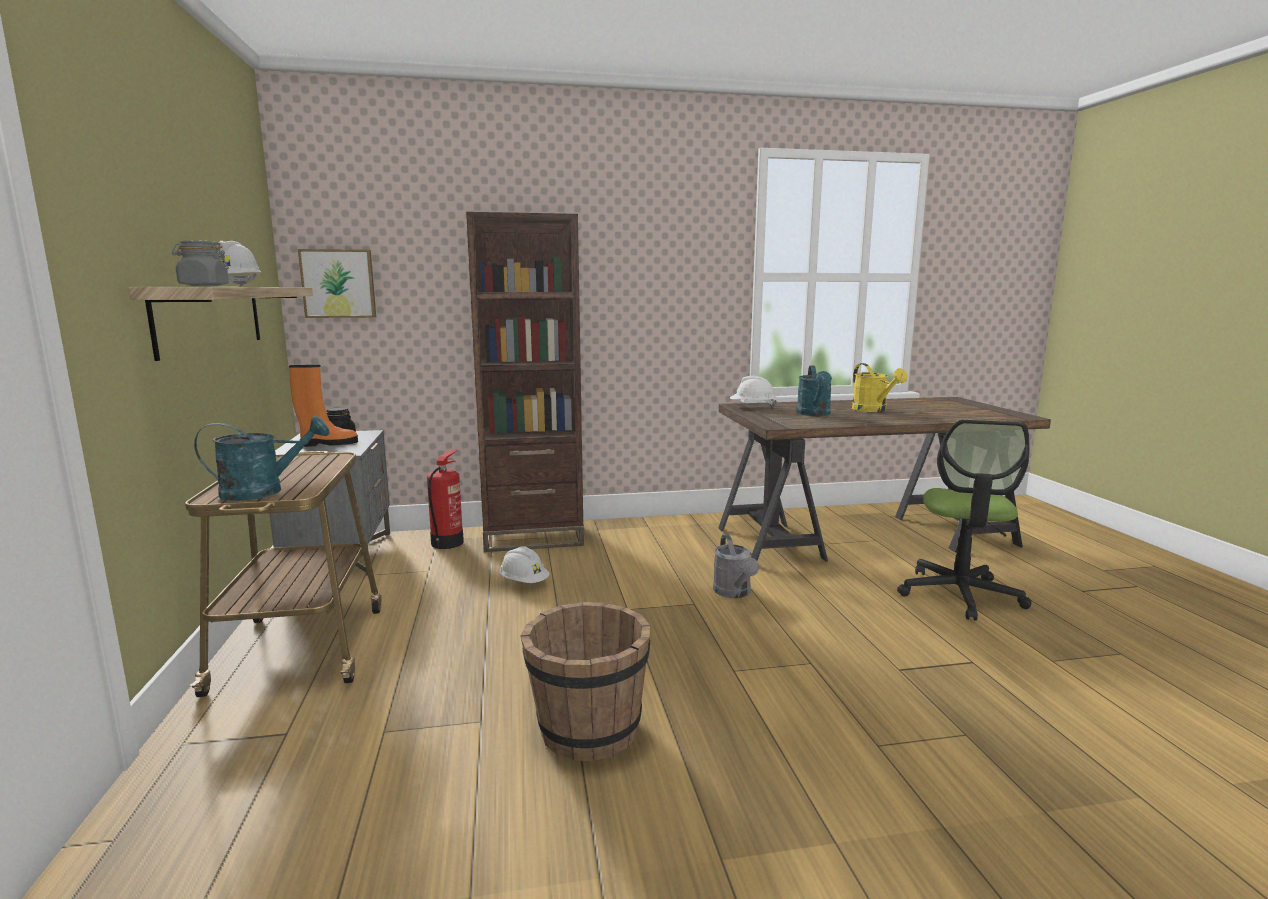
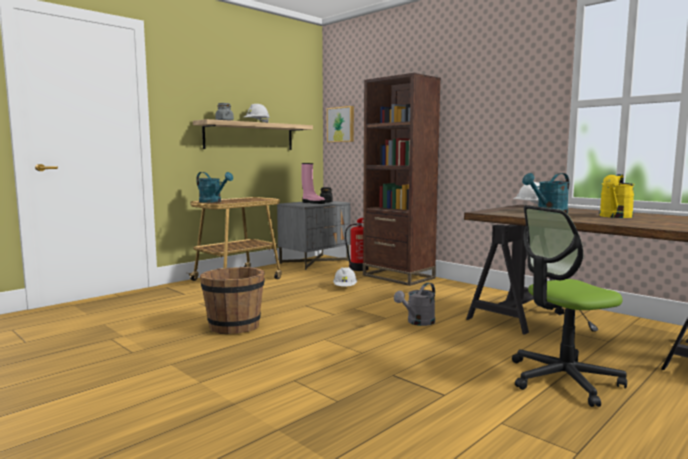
camera: 55 degrees right, 5 degrees down
orange boot [289,365,358,447] -> pink boot [301,163,325,204]

